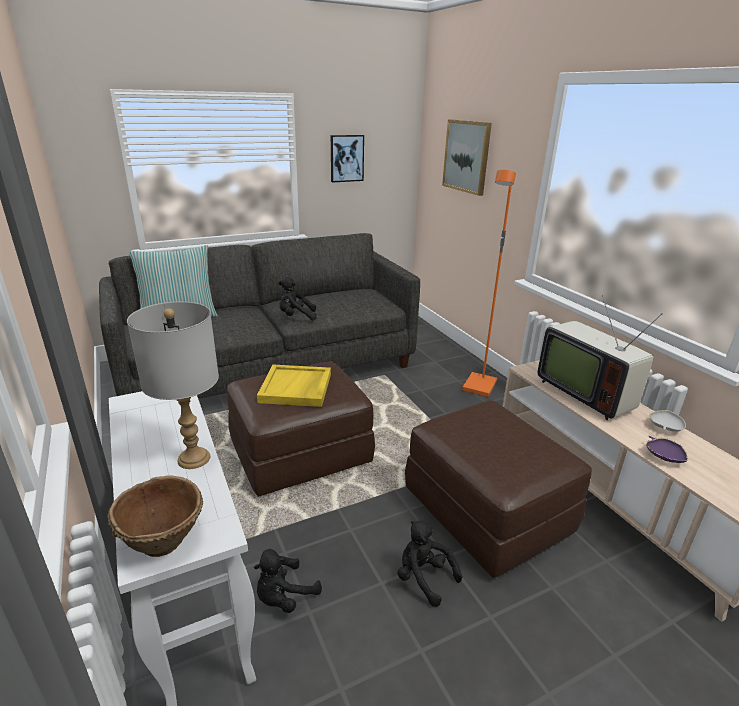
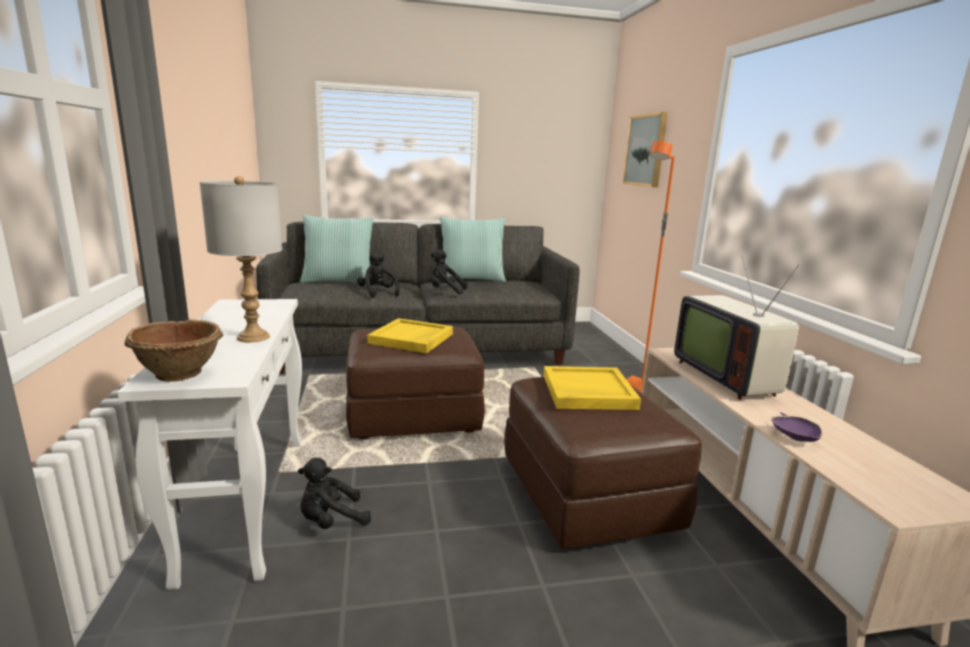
camera: 15 degrees right, 10 degrees down
picture [331,135,364,183] -> none
black plush toy [398,521,462,607] -> black plush toy moved to [357,250,400,298]
white bowl [650,410,686,432] -> none
none -> pillow [440,216,506,282]
none -> yellow tray [544,366,641,410]

